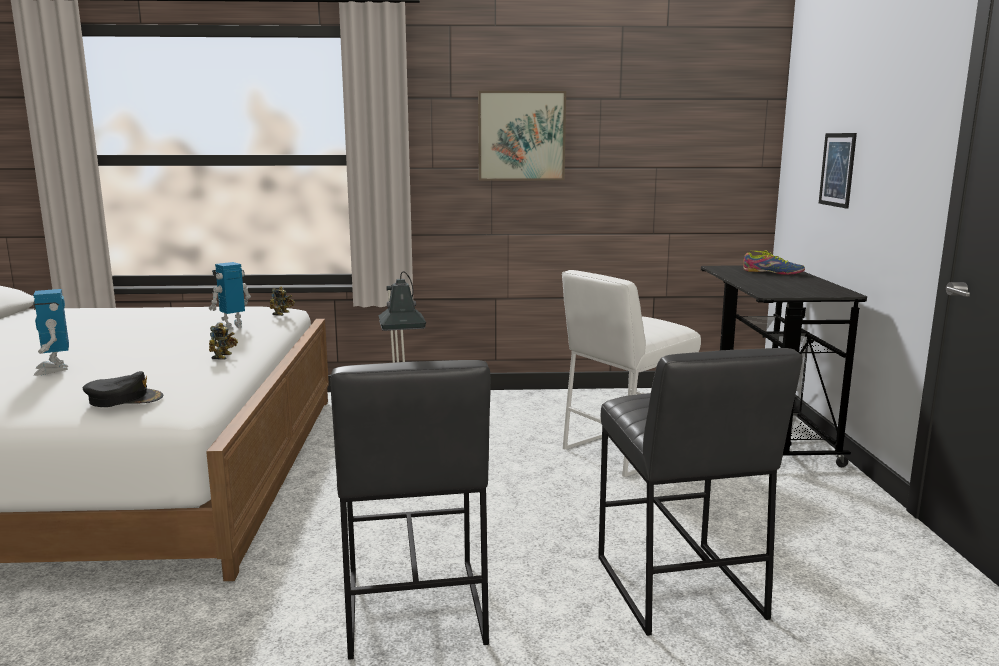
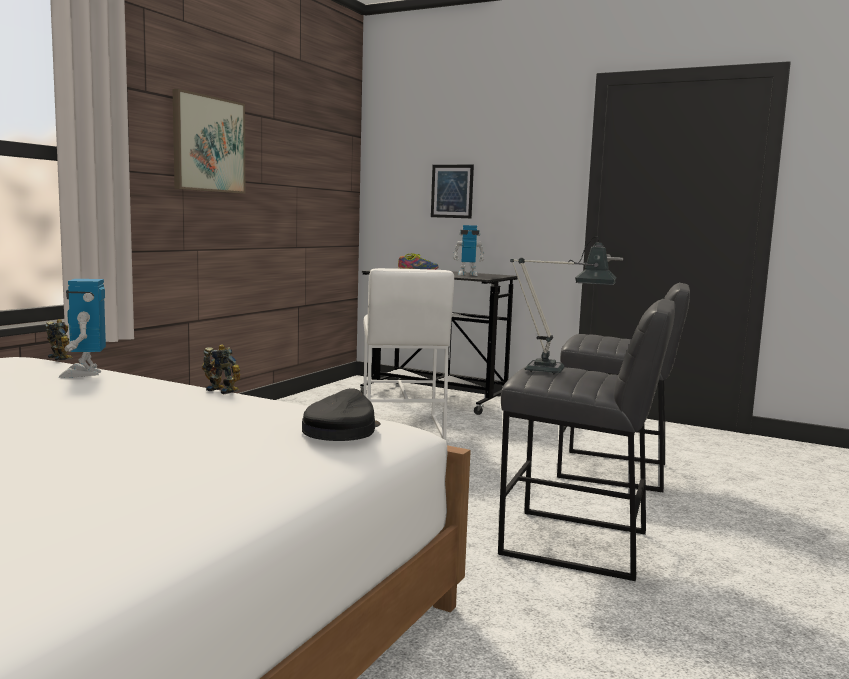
camera: 60 degrees left, 5 degrees down
toy robot [33,289,69,376] -> toy robot moved to [453,225,484,276]

